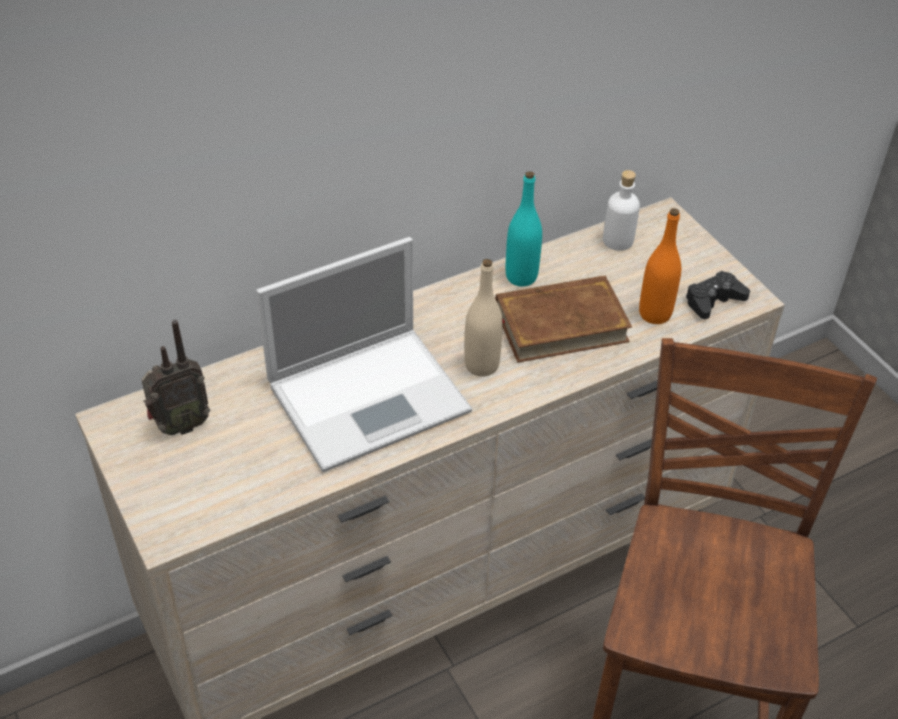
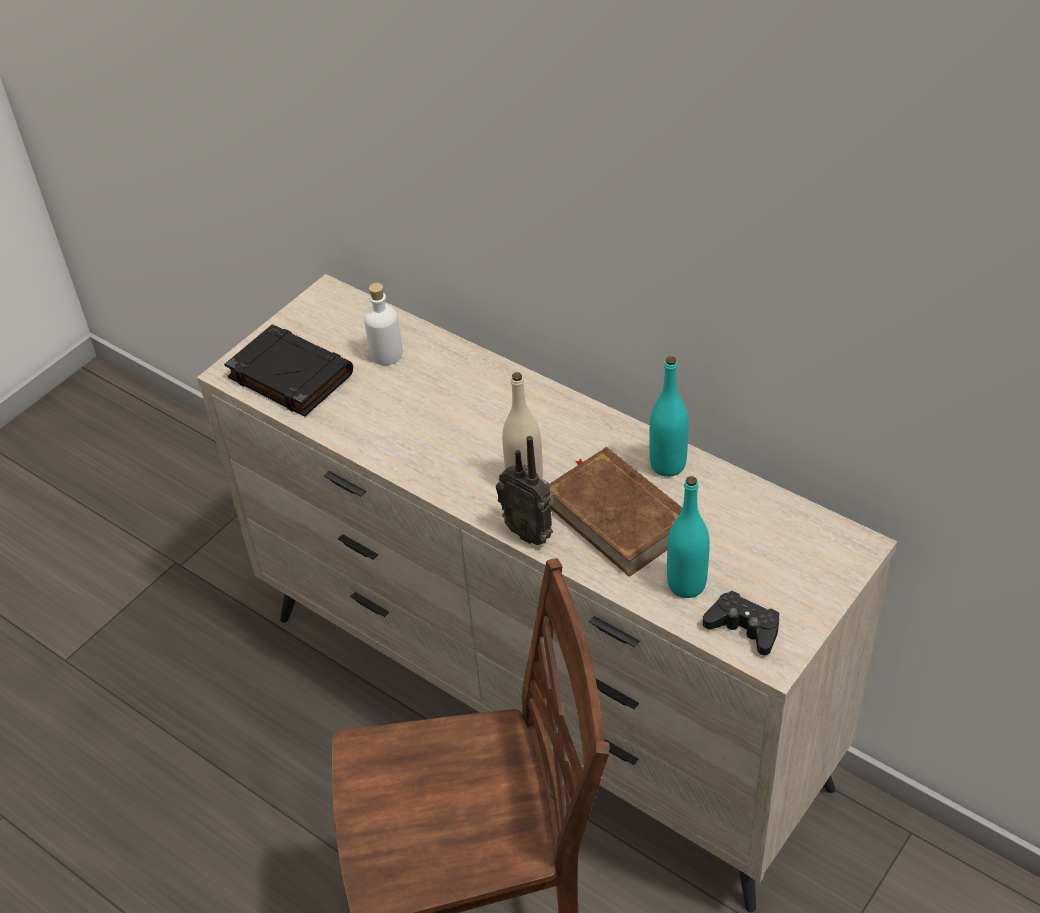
camera: 70 degrees right, 0 degrees up
radio [141,320,210,435] -> radio moved to [496,436,554,545]
laptop [256,237,472,472] -> none
white bottle [603,170,640,251] -> white bottle moved to [364,283,403,365]
orange bottle [639,208,681,324] -> turquoise bottle [667,476,710,598]
none -> black book [224,325,353,417]

